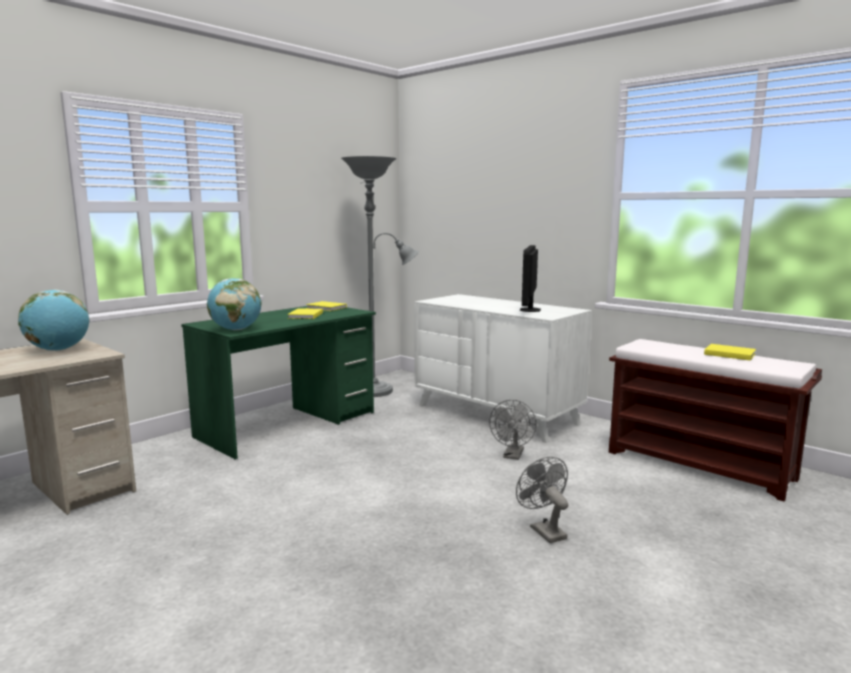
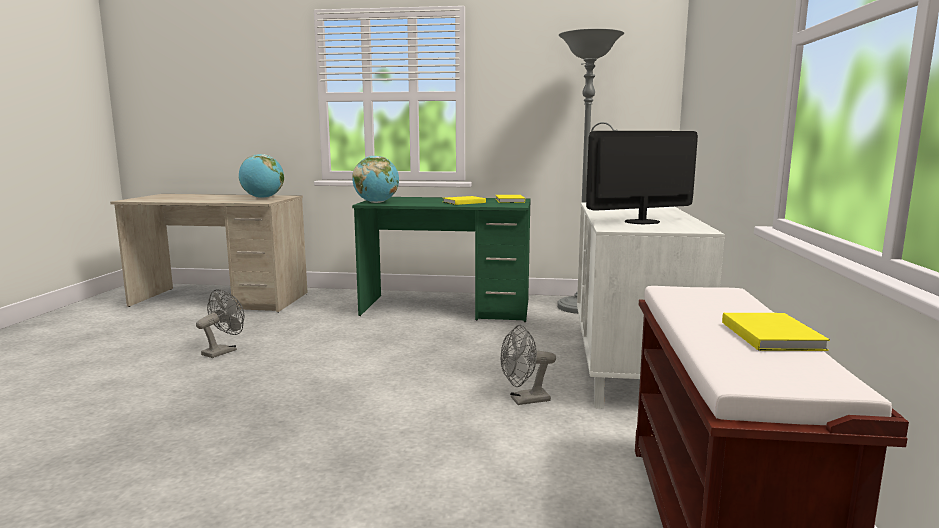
camera: 55 degrees right, 0 degrees up
grey fan [516,457,568,543] -> grey fan moved to [196,289,244,358]

